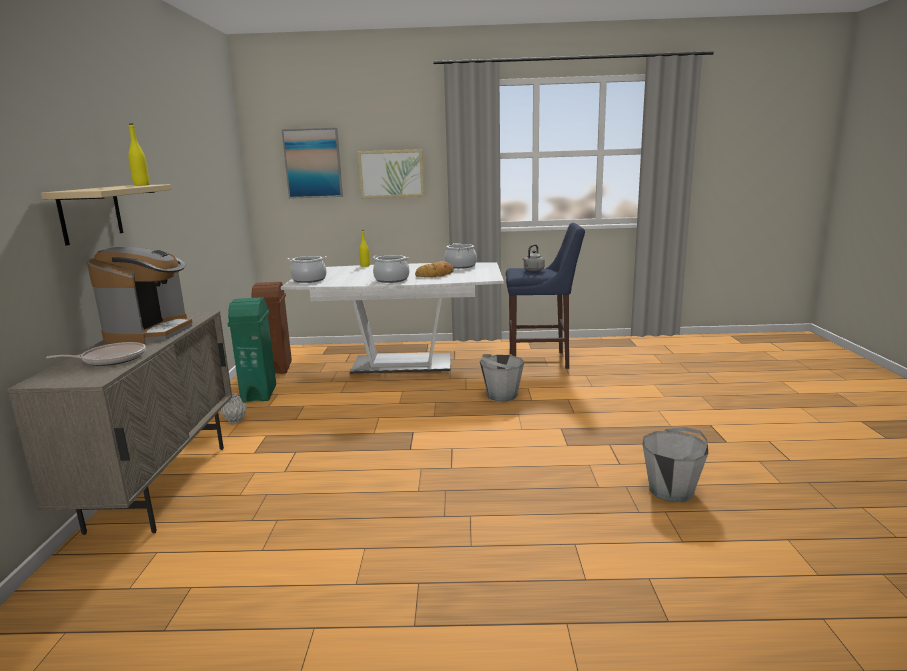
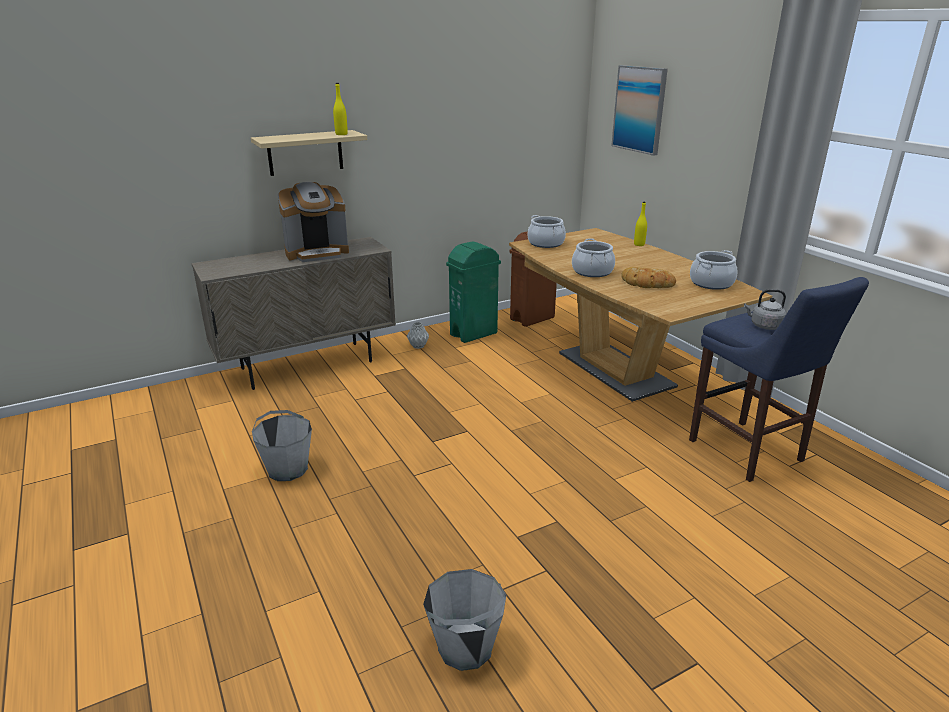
camera: 60 degrees right, 10 degrees up
frying pan [46,342,146,366] -> none
white dining table [281,262,504,373] -> brown dining table [509,228,772,402]
picture [358,149,424,198] -> none
grey bucket [480,354,524,401] -> grey bucket moved to [252,410,312,481]

